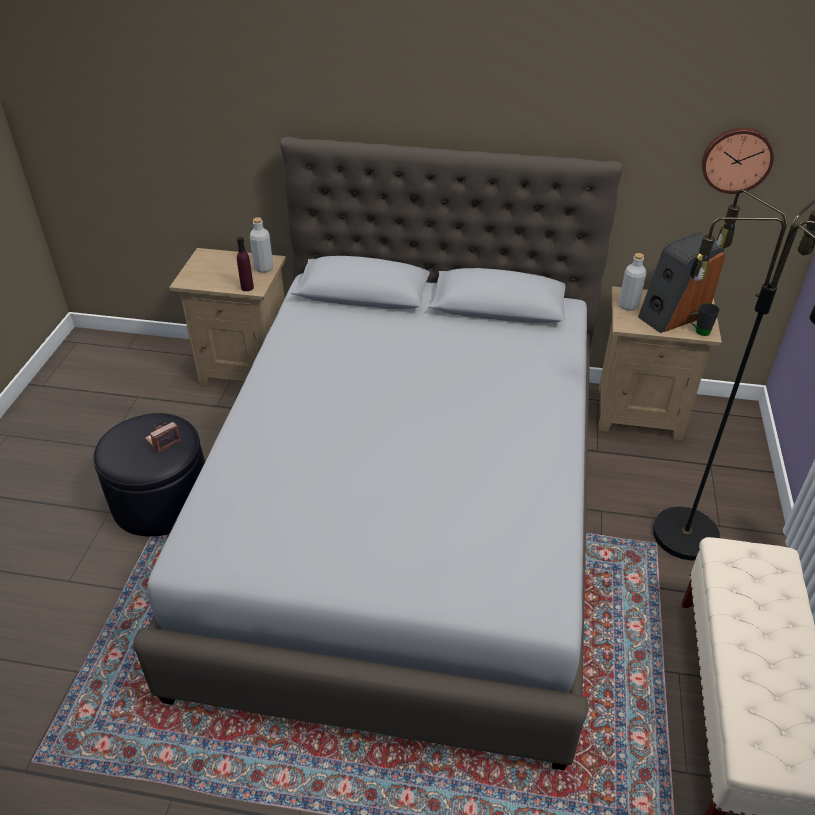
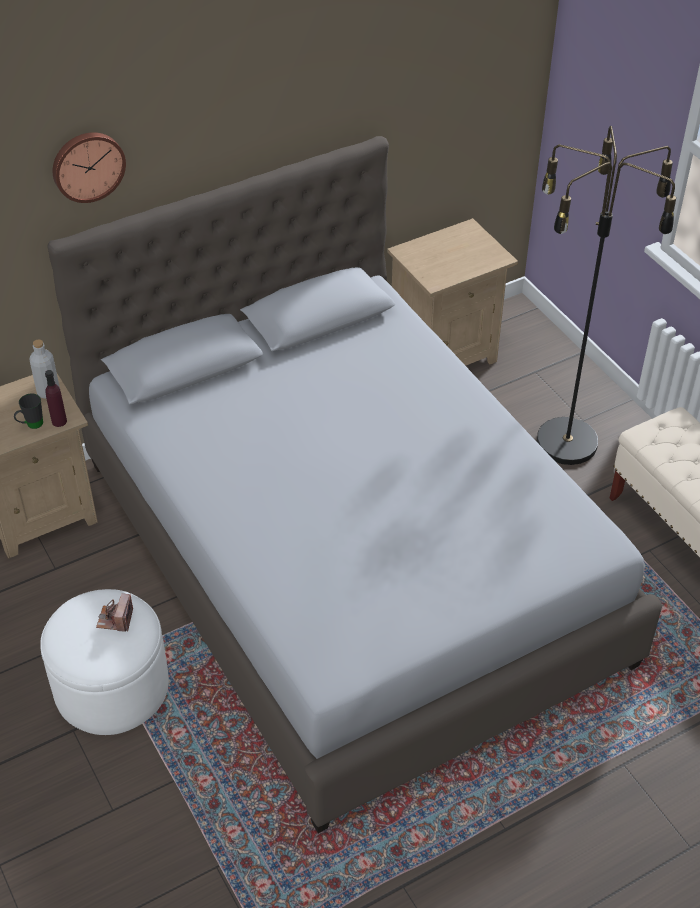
camera: 40 degrees left, 5 degrees up
black ottoman [93,413,205,536] -> white ottoman [40,589,169,735]
grey bottle [619,253,647,311] -> none
speaker [638,232,725,333] -> none
black mug [689,303,720,336] -> black mug moved to [14,393,43,429]
wall clock [702,127,774,194] -> wall clock moved to [53,132,126,203]

